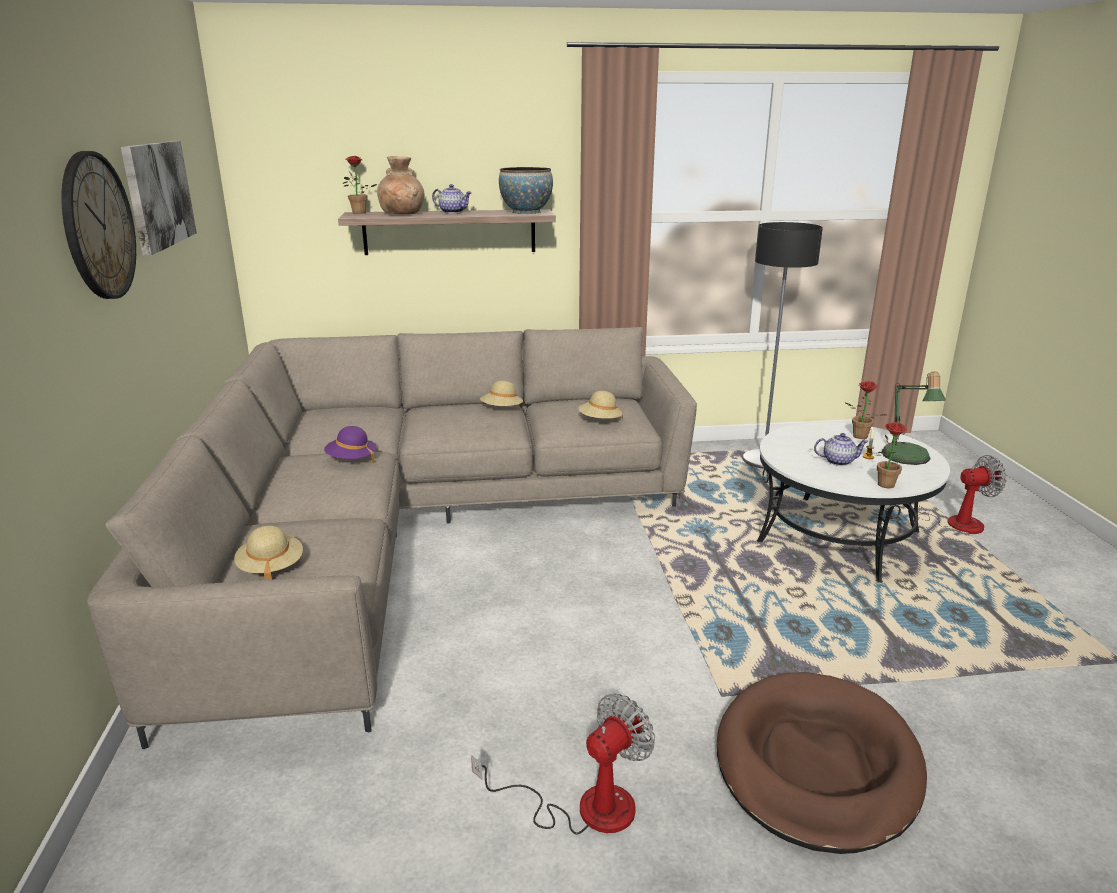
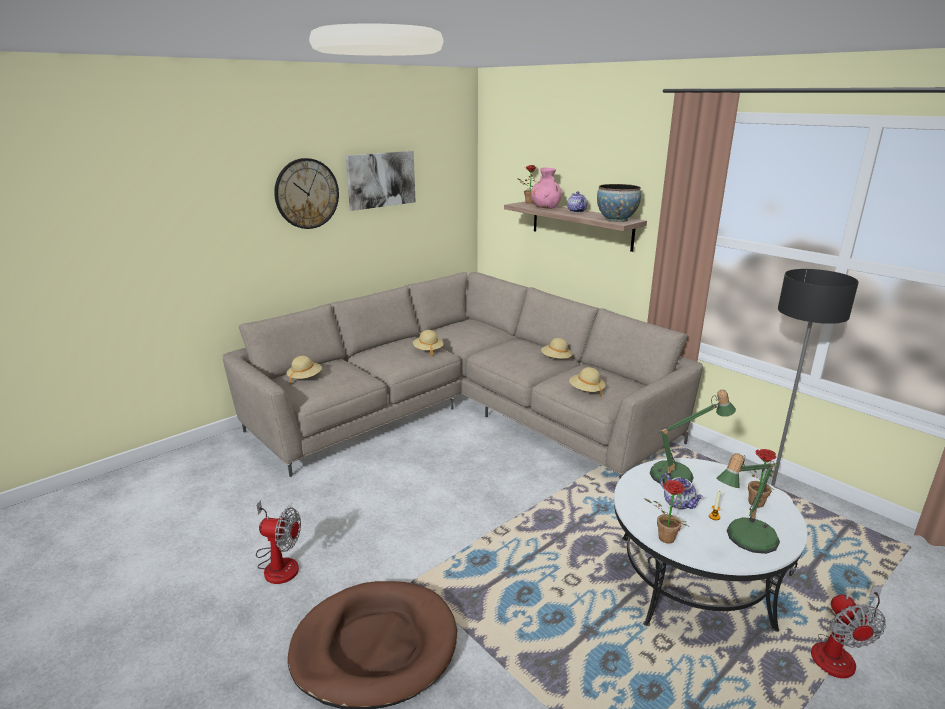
camera: 55 degrees right, 0 degrees up
purple hat [324,426,376,463] -> beige hat [413,330,444,356]
brown vase [377,156,424,214] -> pink vase [531,167,562,209]
fan [912,455,1006,534] -> fan turned 45 degrees clockwise [811,586,886,678]
none -> table lamp [650,389,736,486]

